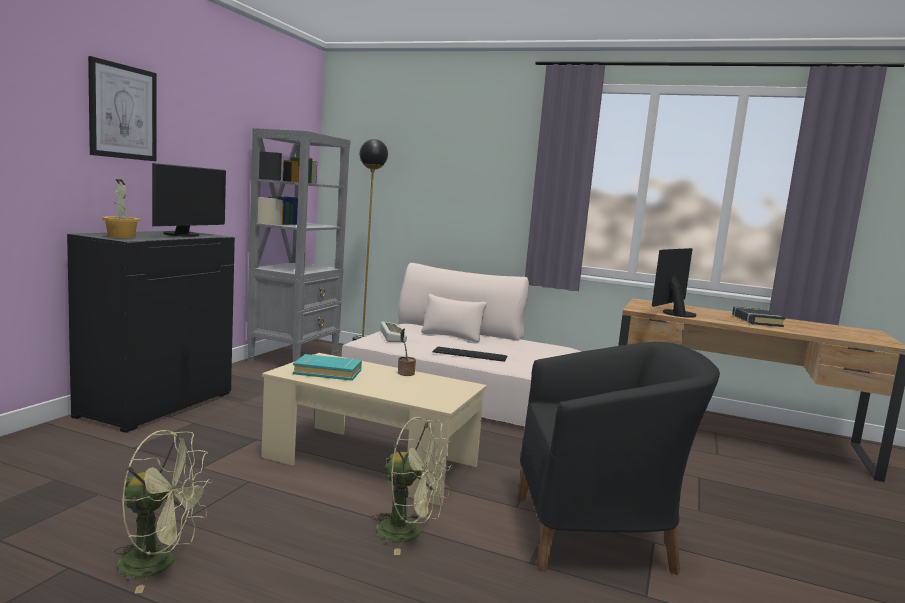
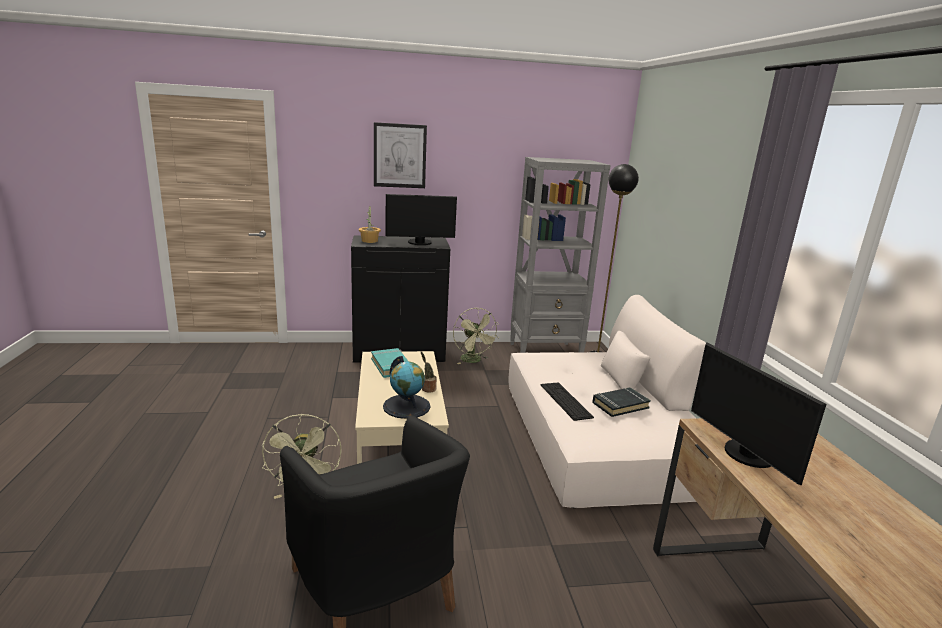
camera: 60 degrees right, 10 degrees up
green fan [114,430,212,594] -> green fan moved to [453,308,499,364]
keyboard [380,322,407,342] -> none
monitor [652,248,697,318] -> monitor turned 120 degrees counterclockwise [691,343,826,486]
black book [732,306,785,327] -> black book moved to [592,387,651,417]
none -> globe [383,356,431,419]

